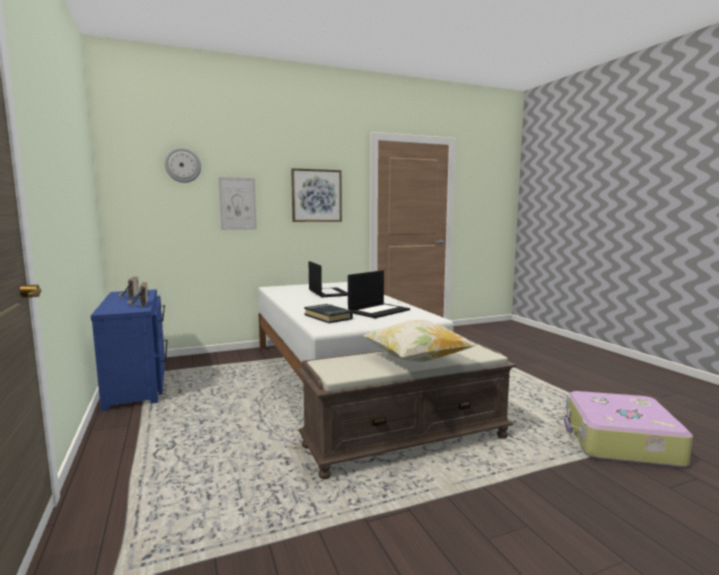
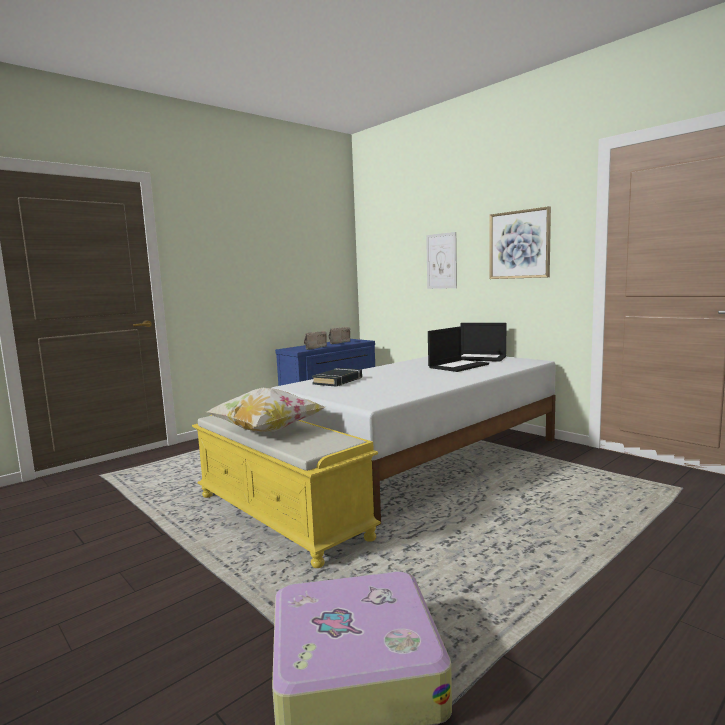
camera: 70 degrees right, 0 degrees up
wall clock [165,147,201,183] -> none
brown bench [297,340,517,479] -> yellow bench [192,415,381,568]
laptop [348,270,410,318] -> laptop moved to [461,323,506,362]

